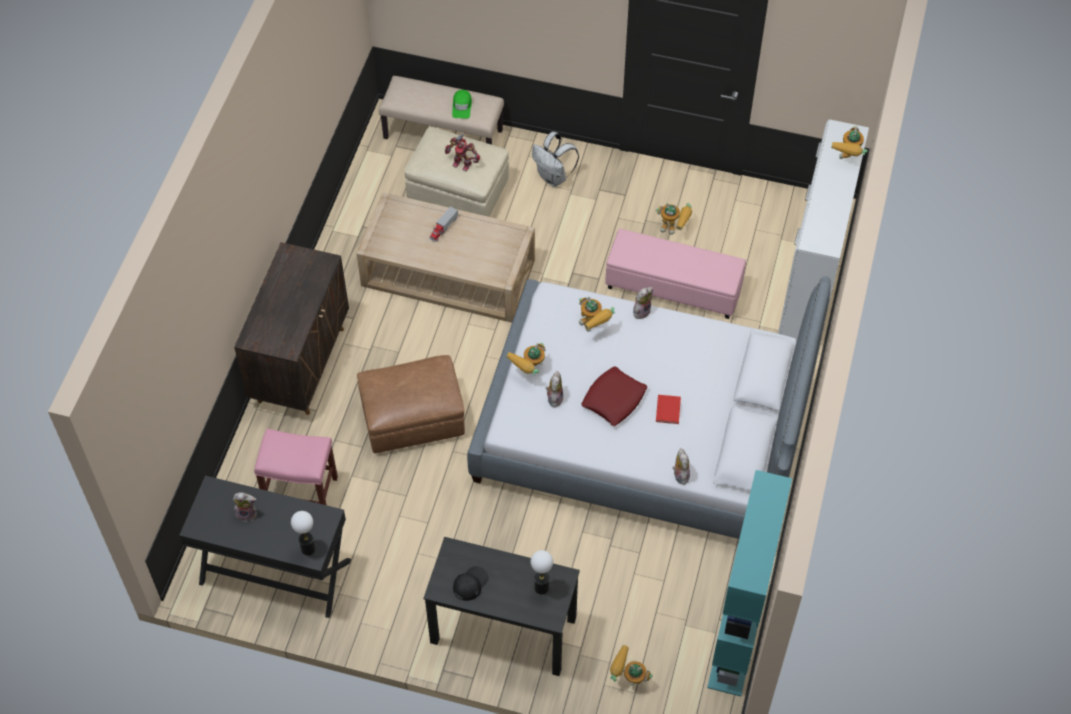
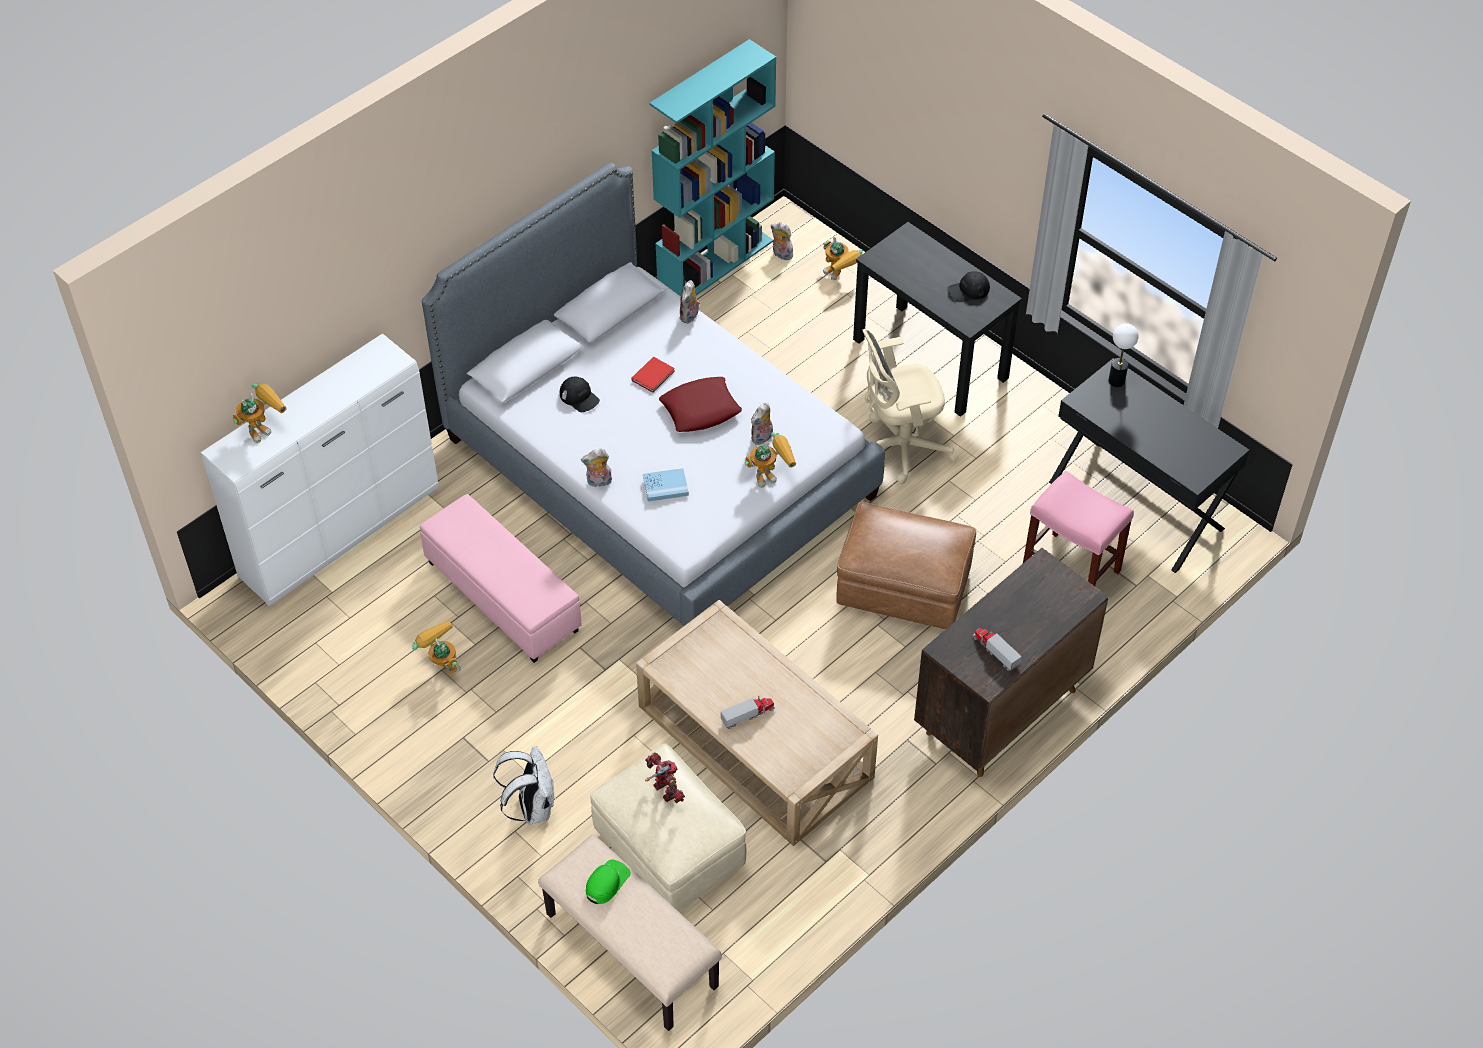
camera: 150 degrees left, 5 degrees down
plush toy [233,492,257,522] -> plush toy moved to [771,222,793,260]
table lamp [531,550,553,594] -> none
toy robot [579,297,615,332] -> blue book [643,468,689,501]
none -> black cap [560,377,600,412]
none -> beige office chair [862,329,959,485]
none -> toy truck [973,628,1022,671]

